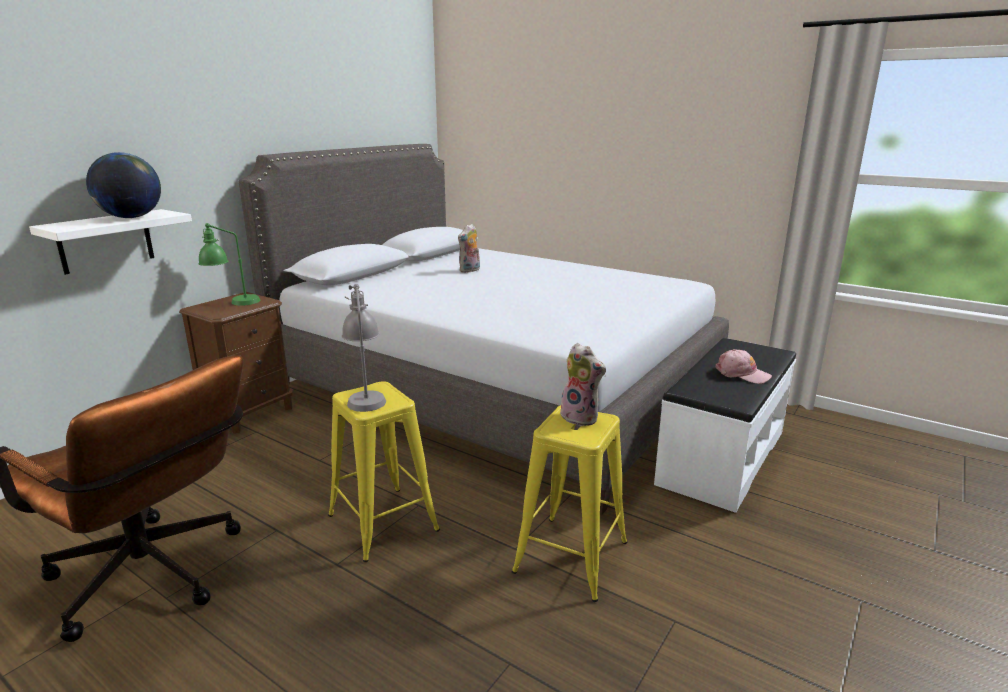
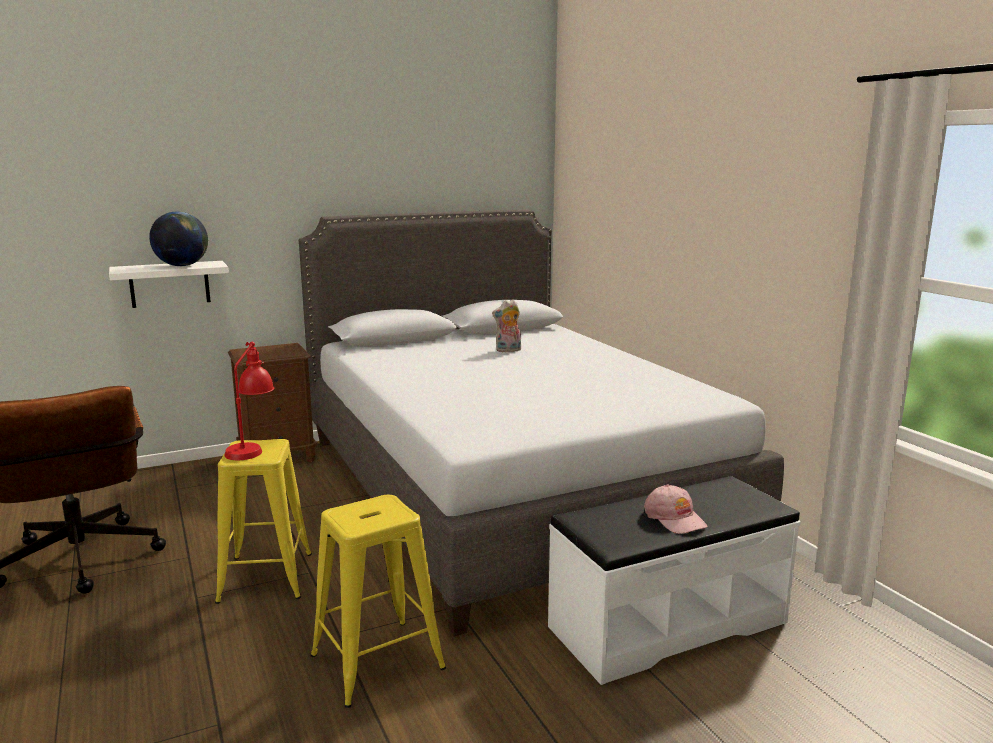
camera: 30 degrees right, 5 degrees down
green table lamp [198,223,260,306] -> none
grey table lamp [342,284,386,412] -> red table lamp [224,342,274,460]
plush toy [558,343,606,426] -> none

